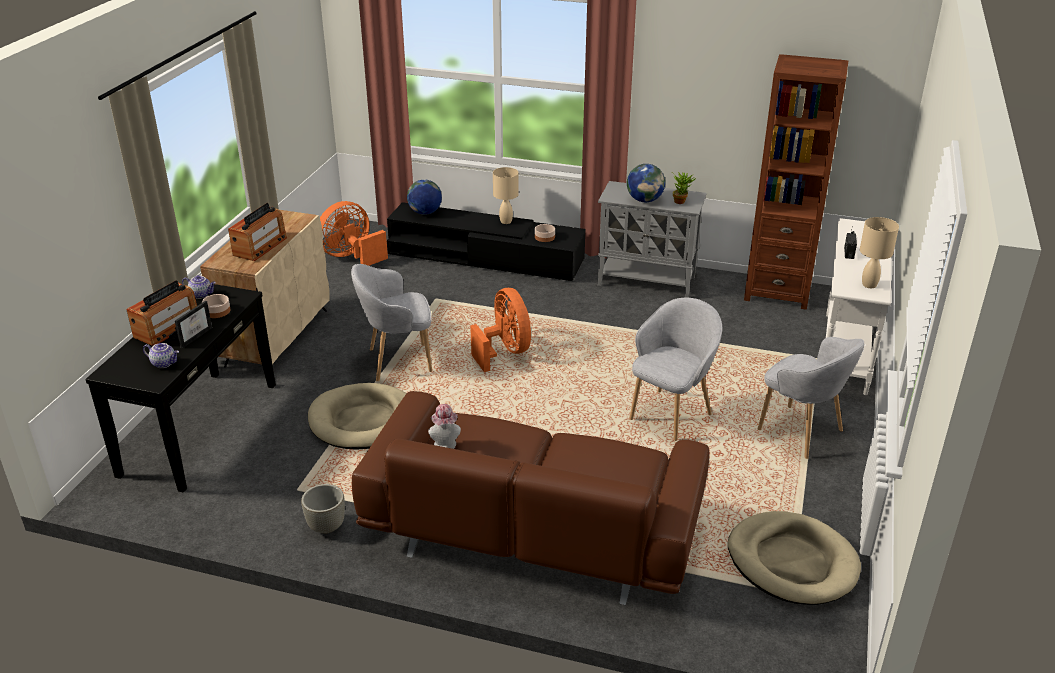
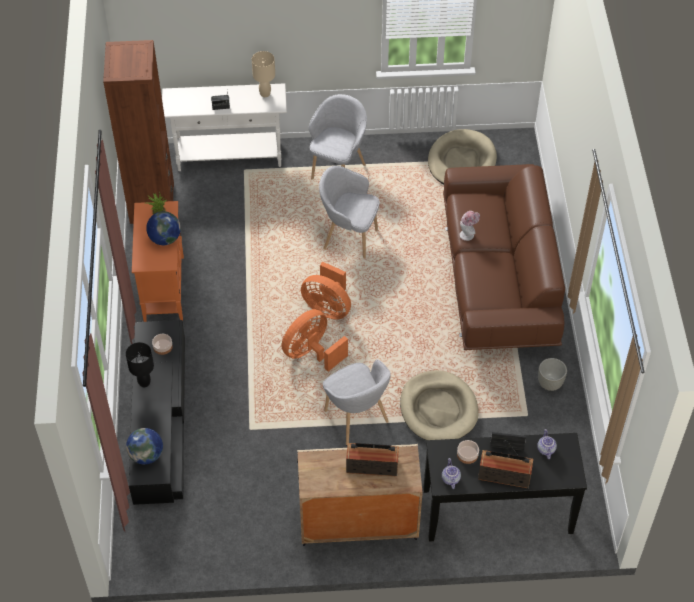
camera: 110 degrees left, 20 degrees up
orange fan [320,201,388,266] -> orange fan moved to [301,261,351,320]
hat [428,404,461,449] -> hat moved to [460,211,480,241]
beige table lamp [493,167,519,224] -> black table lamp [126,342,154,387]
grey cabinet [598,181,707,298] -> orange cabinet [132,201,184,322]

